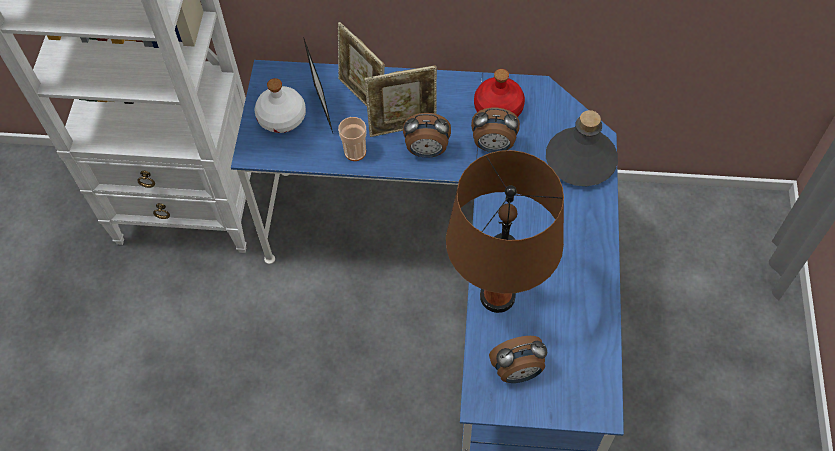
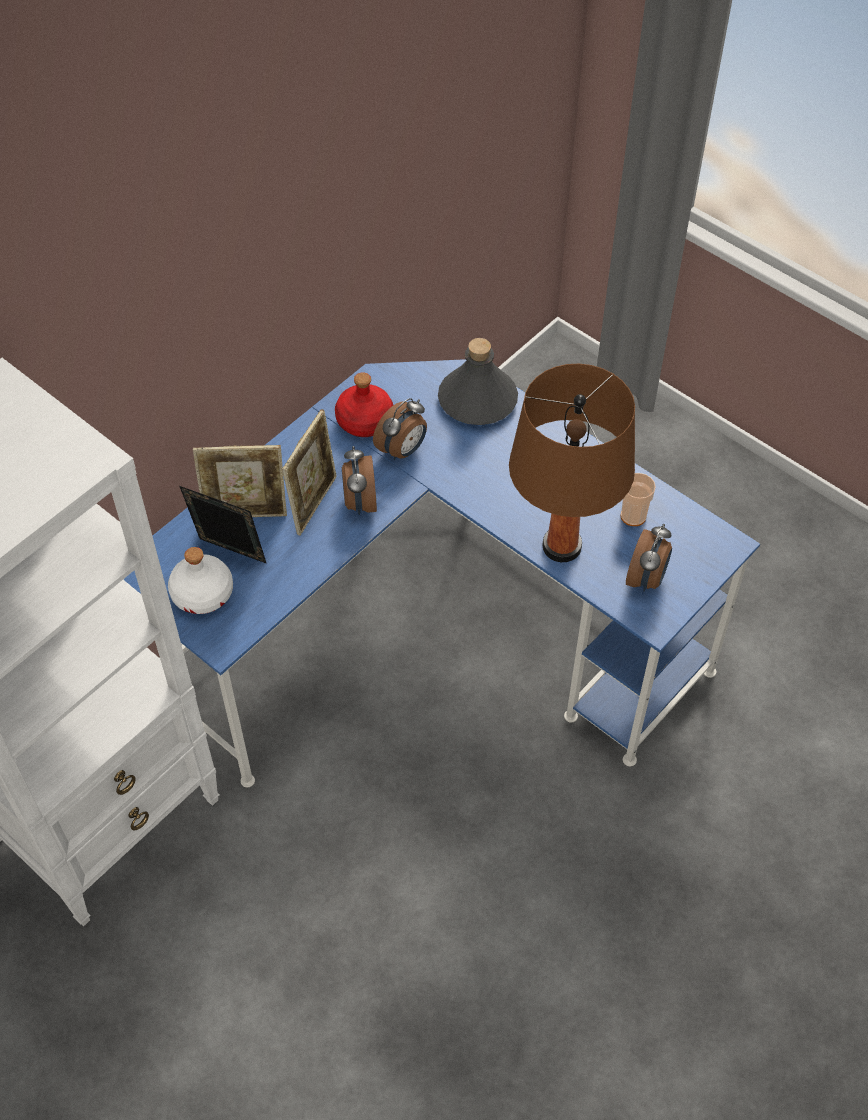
camera: 55 degrees left, 5 degrees down
cup [338,117,366,161] -> cup moved to [621,473,656,526]
alarm clock [403,113,451,158] -> alarm clock turned 135 degrees clockwise [342,446,377,515]

